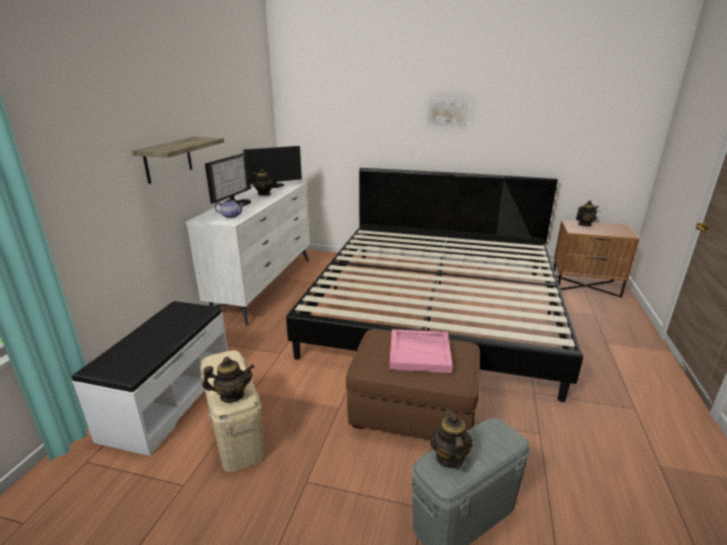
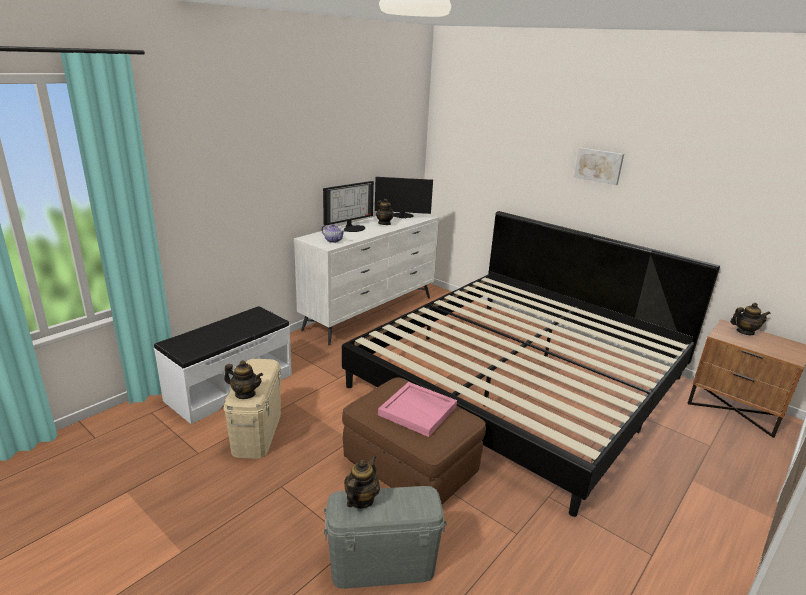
camera: 25 degrees right, 0 degrees up
shelf [132,137,224,184] -> none

